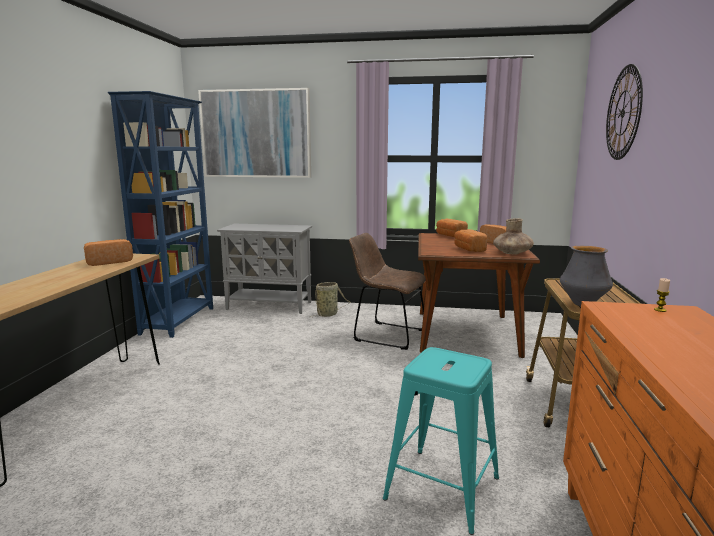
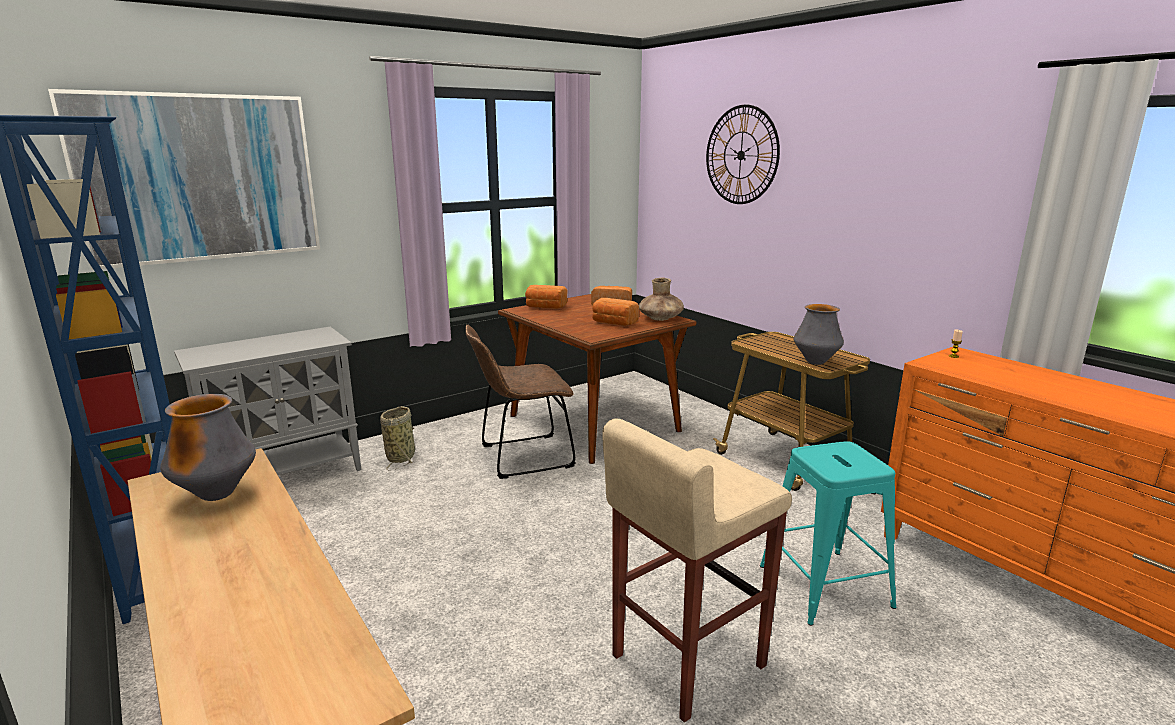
camera: 45 degrees left, 5 degrees up
bread [84,239,133,266] -> vase [160,394,256,501]
none -> beige stool [602,418,792,722]

